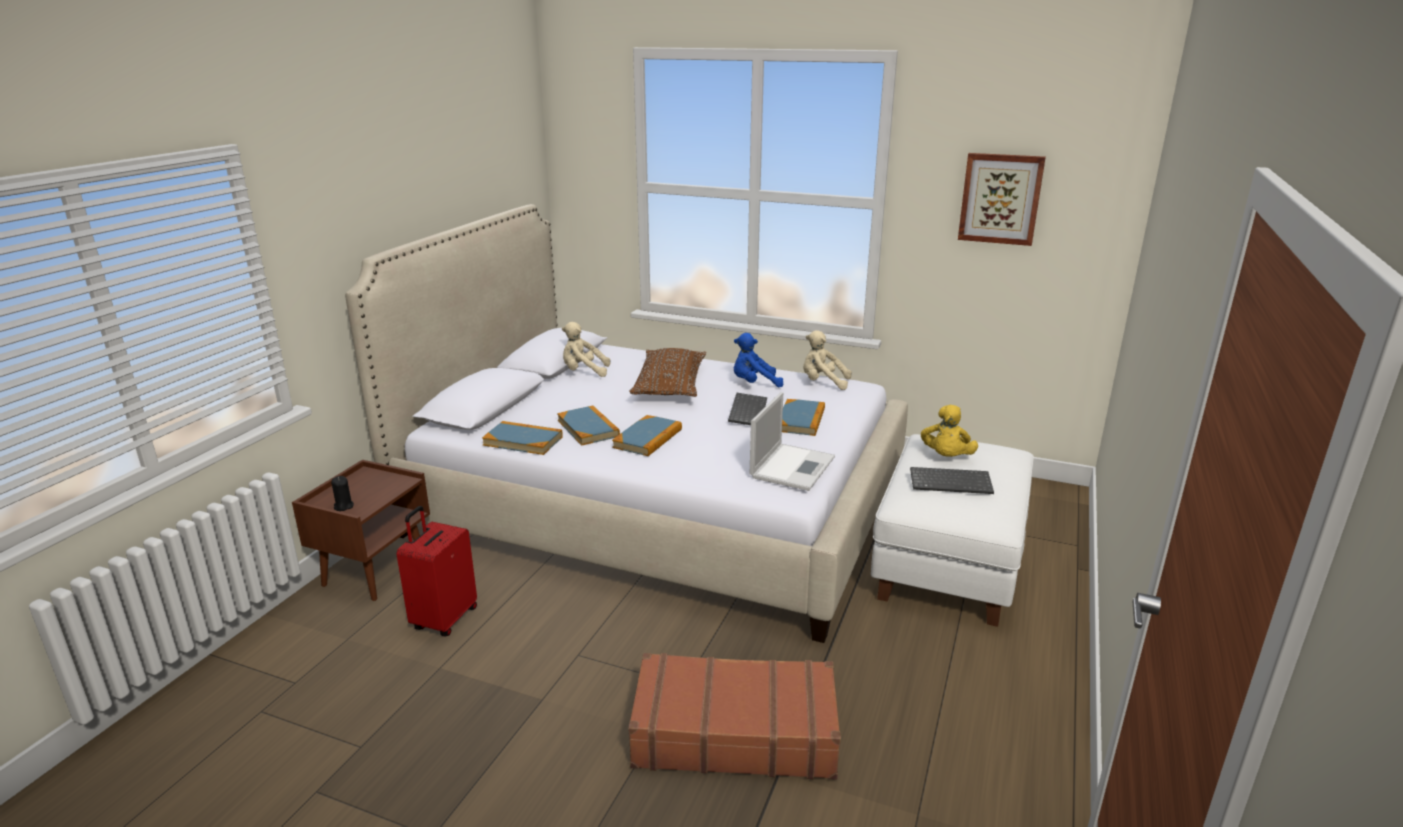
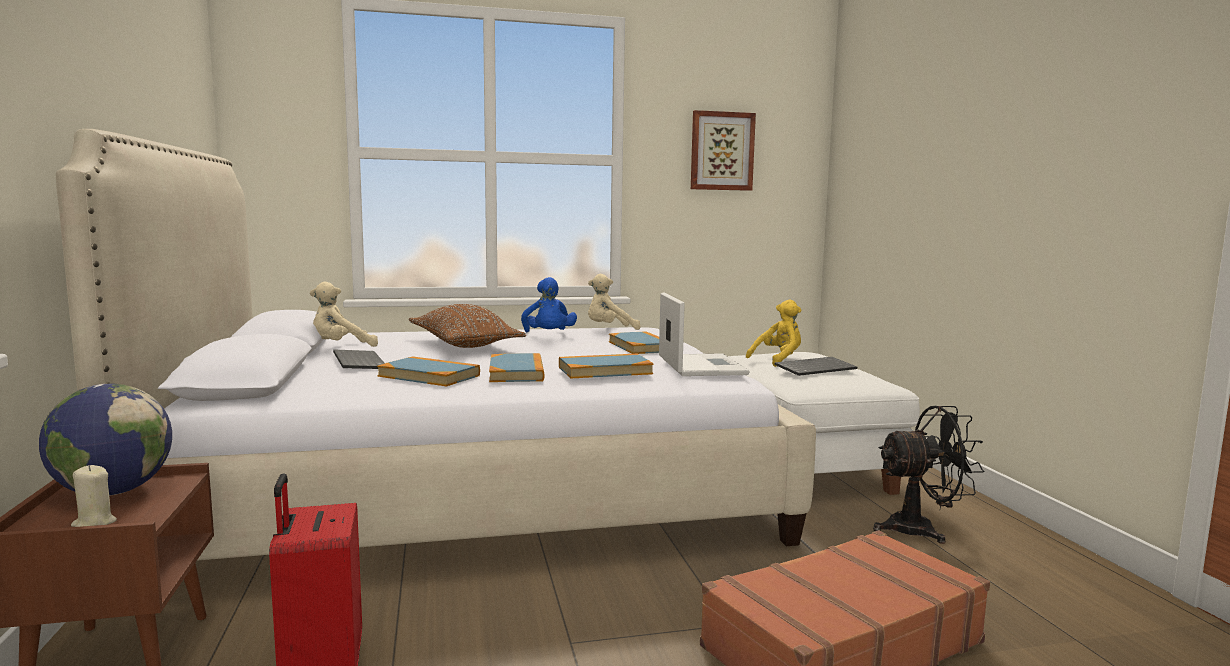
camera: 35 degrees left, 15 degrees down
black candle [331,476,354,511] -> beige candle [71,465,117,527]
book [482,421,563,455] -> book moved to [559,354,653,378]
keyboard [728,393,767,425] -> keyboard moved to [333,349,385,369]
blue plush toy [734,333,783,388] -> blue plush toy turned 60 degrees counterclockwise [521,277,577,333]
yellow plush toy [921,405,978,457] -> yellow plush toy turned 105 degrees counterclockwise [746,300,801,367]
none -> globe [39,384,172,496]
none -> black fan [873,406,984,544]

